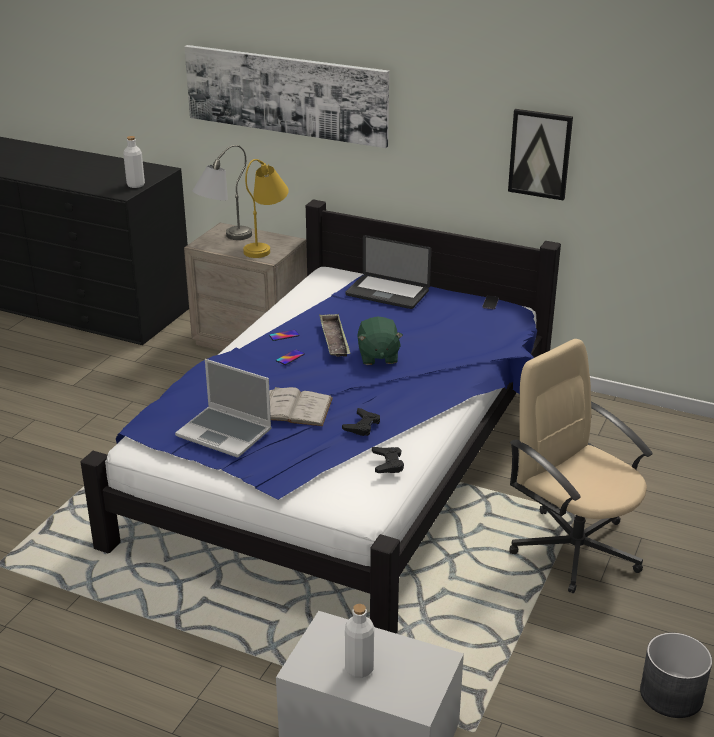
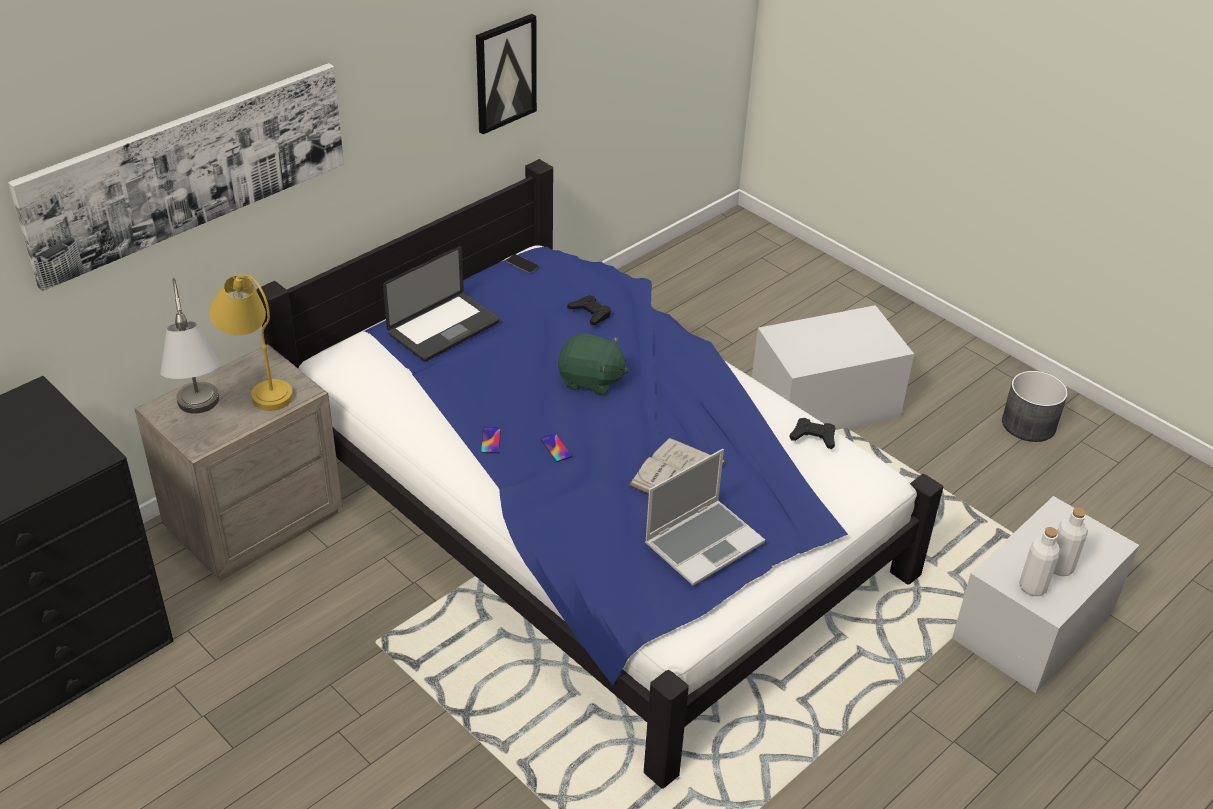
camera: 70 degrees left, 10 degrees up
white bottle [123,136,145,188] -> white bottle moved to [1019,527,1060,596]
tray [319,314,350,357] -> none
black game controller [342,408,380,436] -> black game controller moved to [567,295,611,325]
beige office chair [509,339,652,593] -> white storage box [752,305,914,430]

